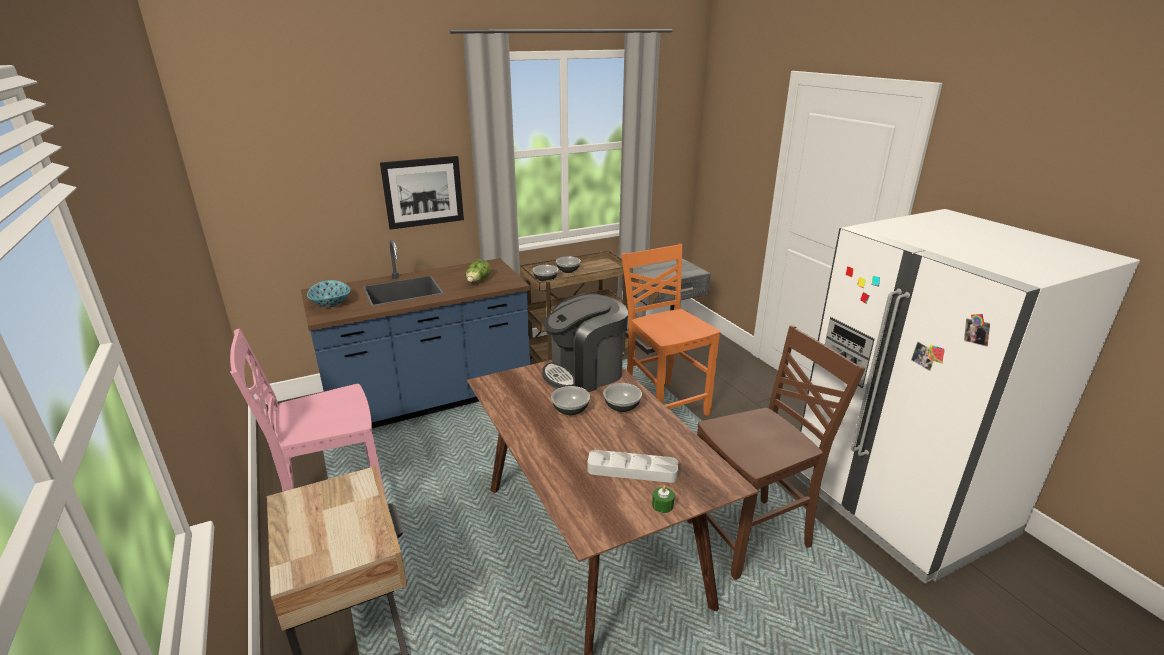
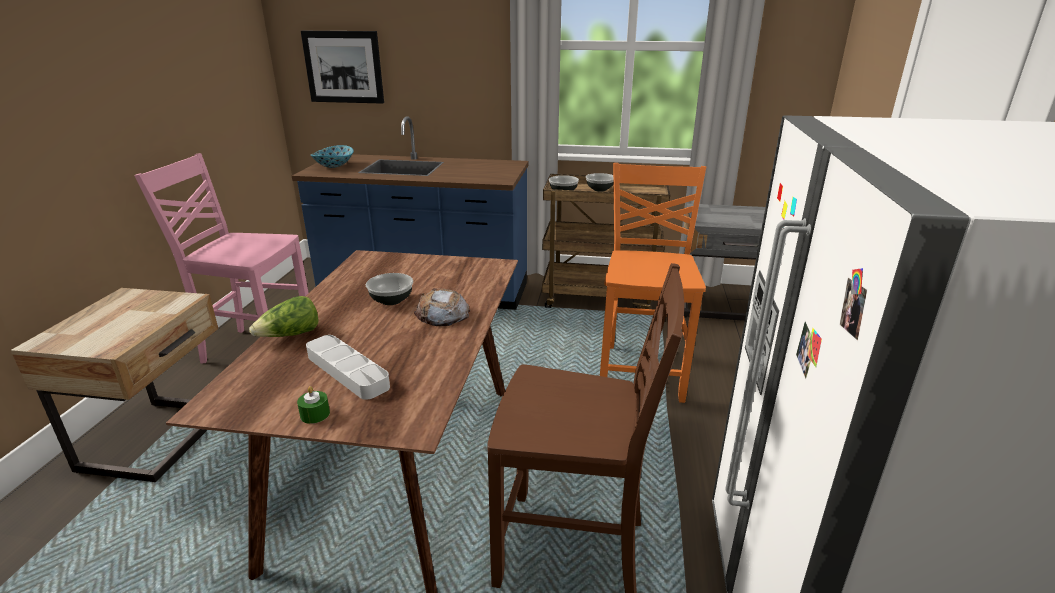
camera: 35 degrees right, 0 degrees up
picture [380,156,464,230] -> picture moved to [301,31,384,104]
lettuce [466,259,491,282] -> lettuce moved to [249,296,318,337]
coffee machine [542,293,628,392] -> none
bowl [603,383,642,412] -> bread [414,288,470,326]

